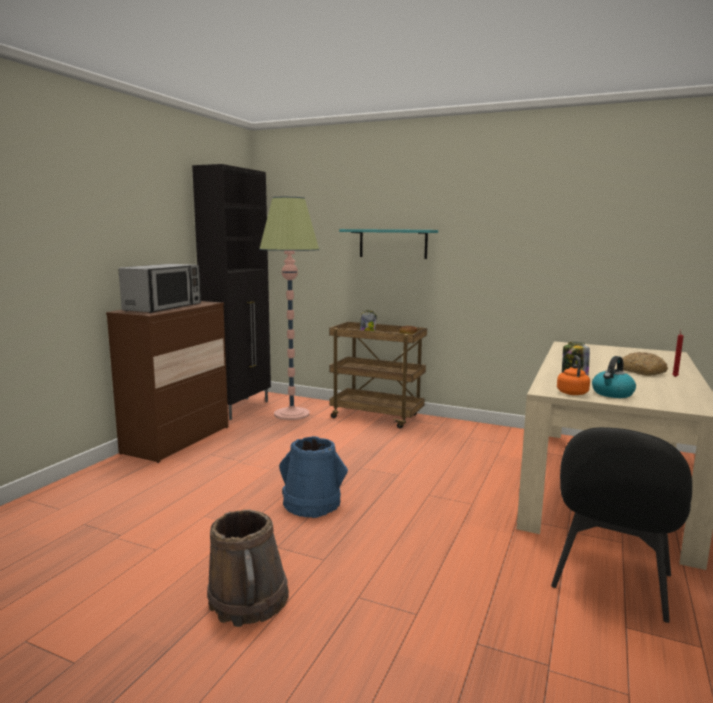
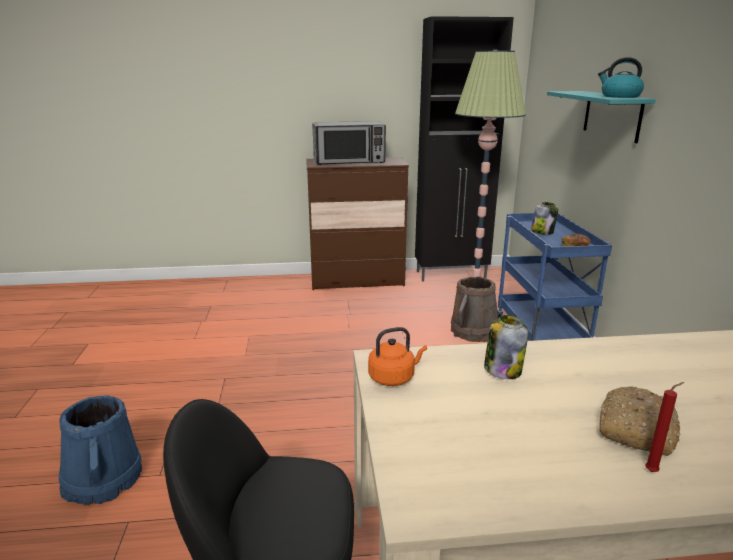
camera: 60 degrees right, 10 degrees up
brown bucket [207,509,289,627] -> brown bucket moved to [451,276,498,342]
blue bucket [279,436,348,518] -> blue bucket moved to [59,395,142,505]
brown cart [329,322,427,429] -> blue cart [497,213,612,341]
kettle [592,356,636,398] -> kettle moved to [598,57,644,98]

